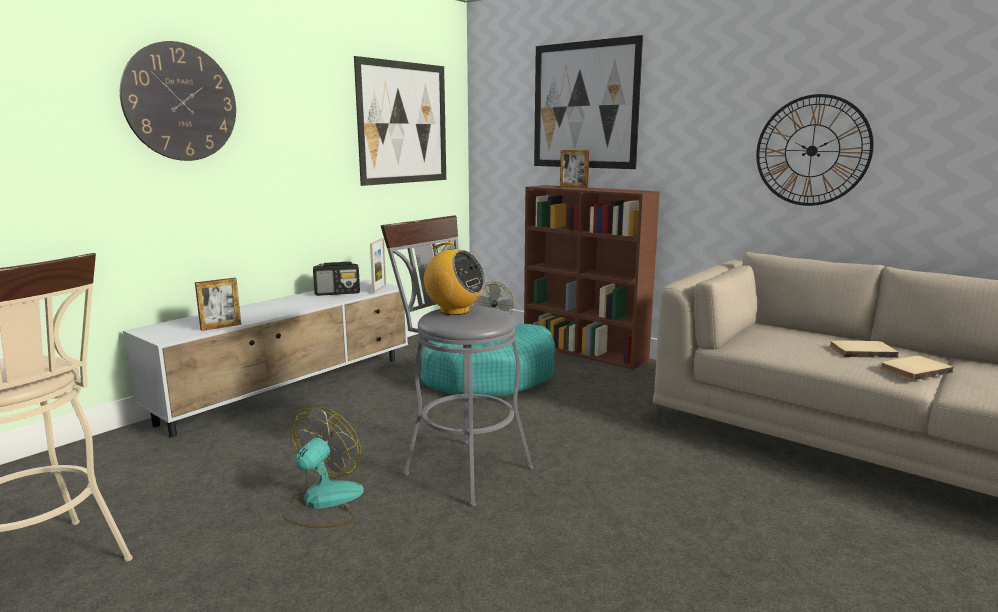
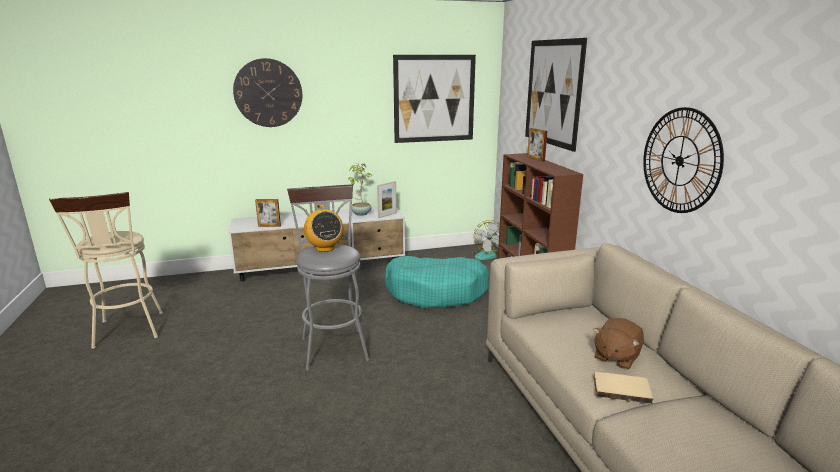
camera: 35 degrees right, 5 degrees up
fan [283,407,364,528] -> none
radio [313,262,360,296] -> potted plant [349,163,371,216]
beige book [830,340,899,358] -> brown plush toy [593,318,644,370]

